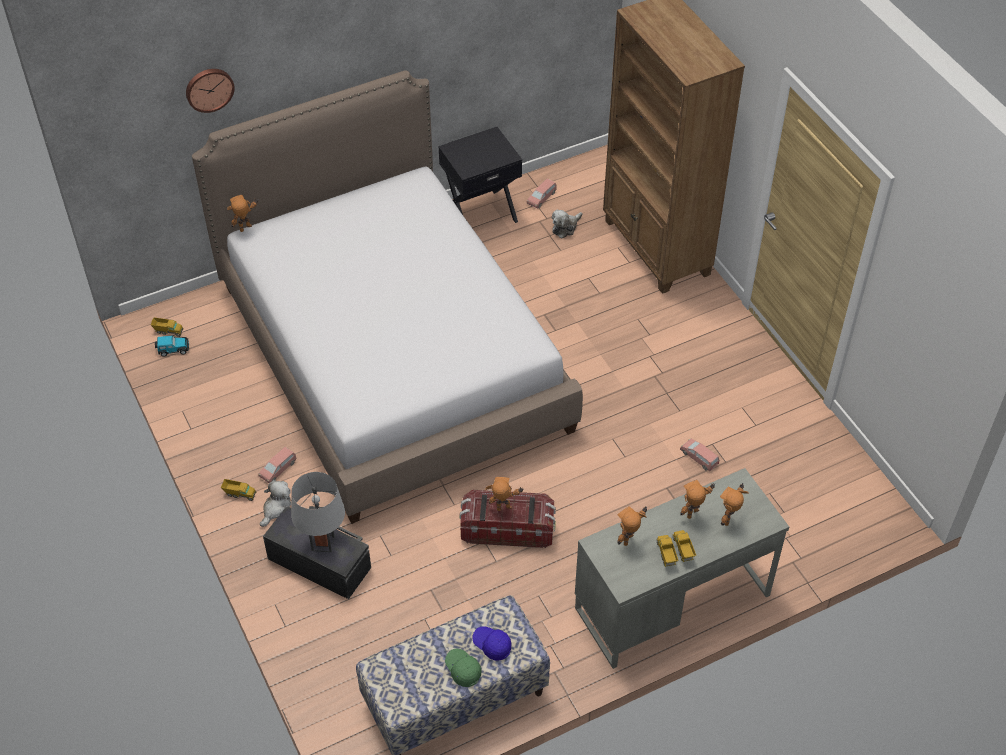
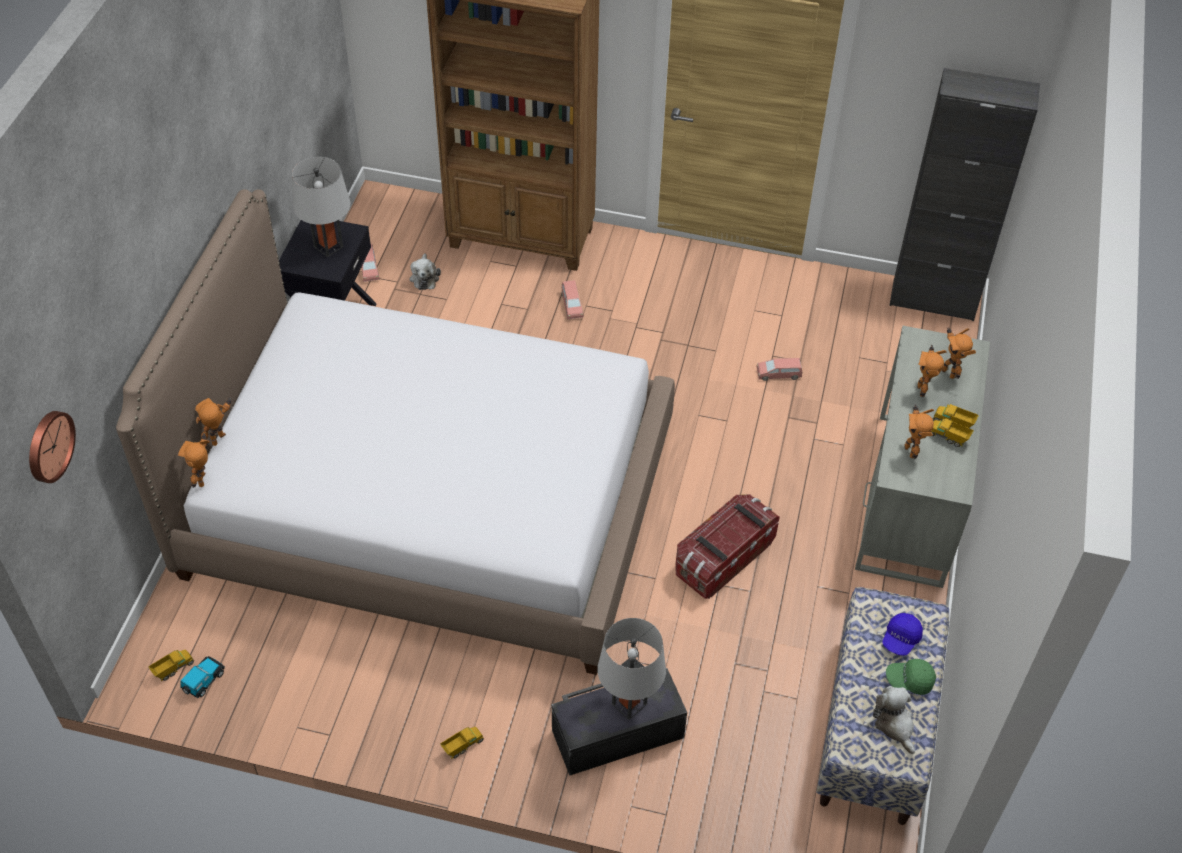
camera: 50 degrees left, 0 degrees up
wall clock [186,69,235,113] -> wall clock moved to [29,411,76,483]
pink toy car [258,447,297,483] -> pink toy car moved to [562,280,584,319]
plush toy [260,480,291,527] -> plush toy moved to [873,686,915,754]
blue cap [473,626,512,661] -> blue cap turned 45 degrees counterclockwise [882,613,923,656]
toy robot [485,477,524,511] -> toy robot moved to [195,398,231,446]
none -> grey table lamp [292,157,350,257]
none -> black cabinet [889,68,1040,321]

